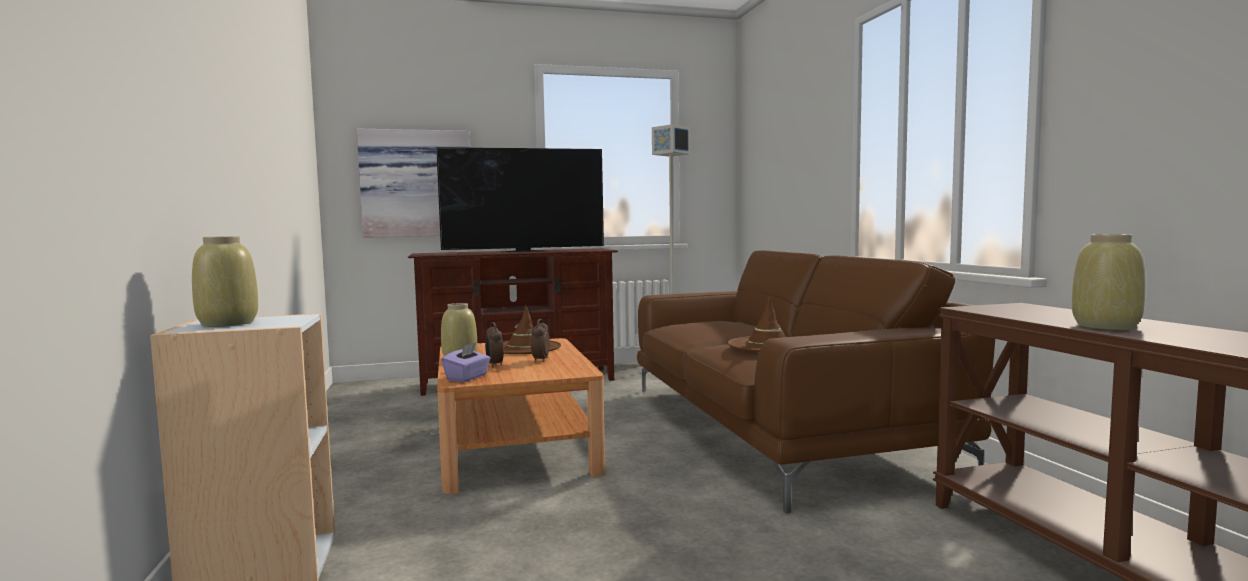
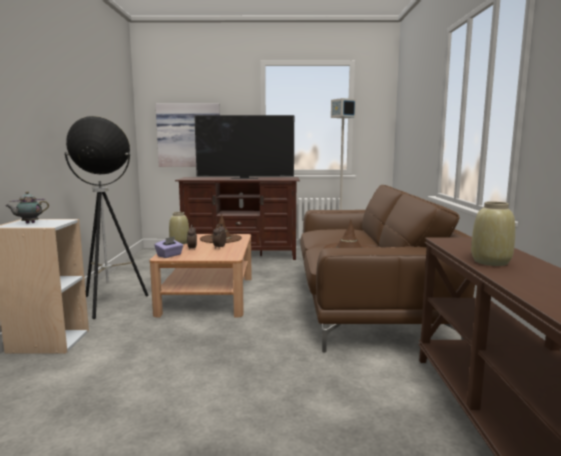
camera: 15 degrees right, 5 degrees up
beige vase [192,236,258,327] -> teapot [6,192,49,224]
none -> floor lamp [64,116,148,319]

